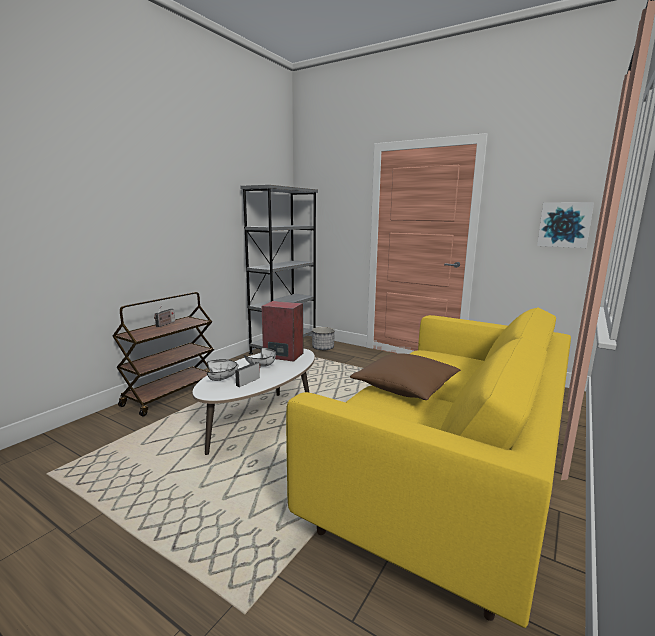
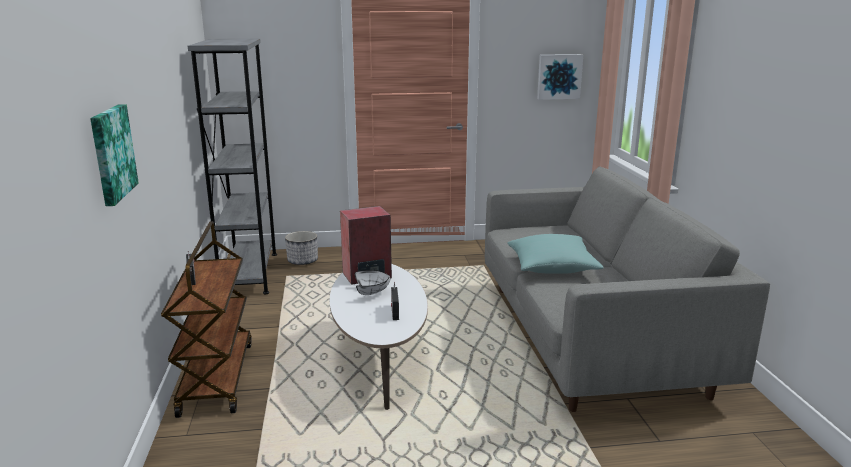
camera: 40 degrees left, 5 degrees up
white bowl [207,359,238,381] -> none
yellow sofa [286,307,571,628] -> grey sofa [485,166,770,412]
brown pillow [350,353,461,400] -> turquoise pillow [507,234,604,274]
none -> picture [90,104,139,206]

